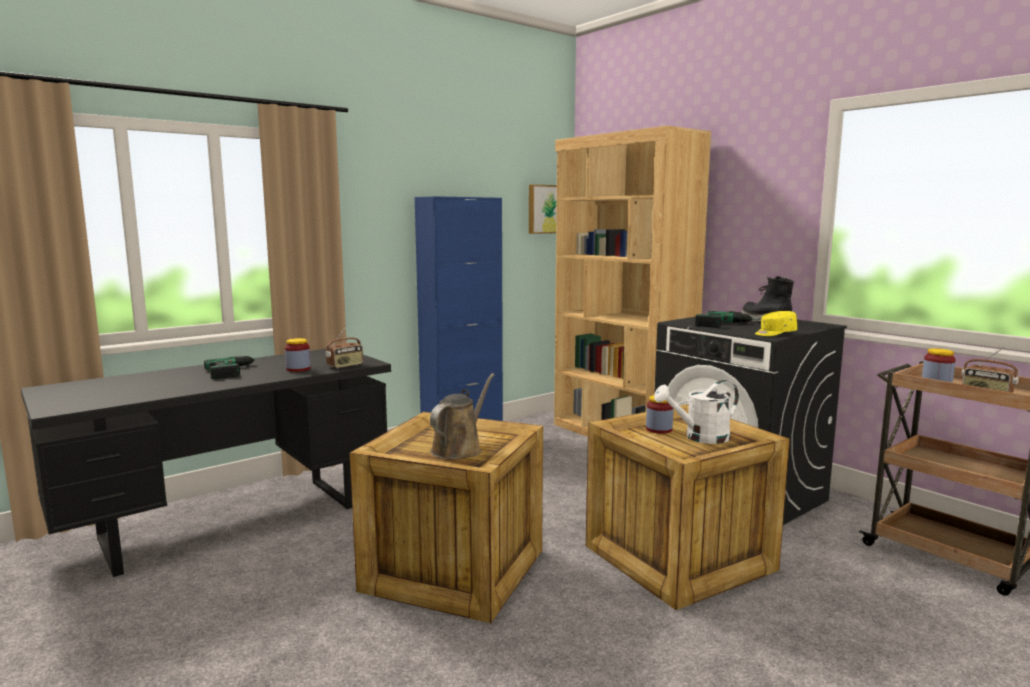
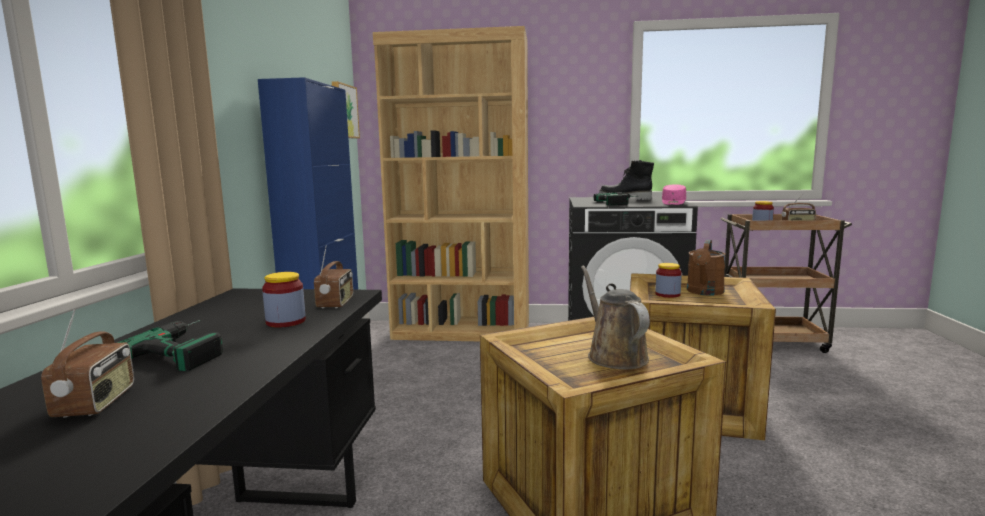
camera: 45 degrees left, 0 degrees up
white watering can [654,380,739,444] -> brown watering can [687,240,726,295]
yellow cap [755,311,797,336] -> pink cap [662,185,686,205]
none -> radio [41,309,134,418]

